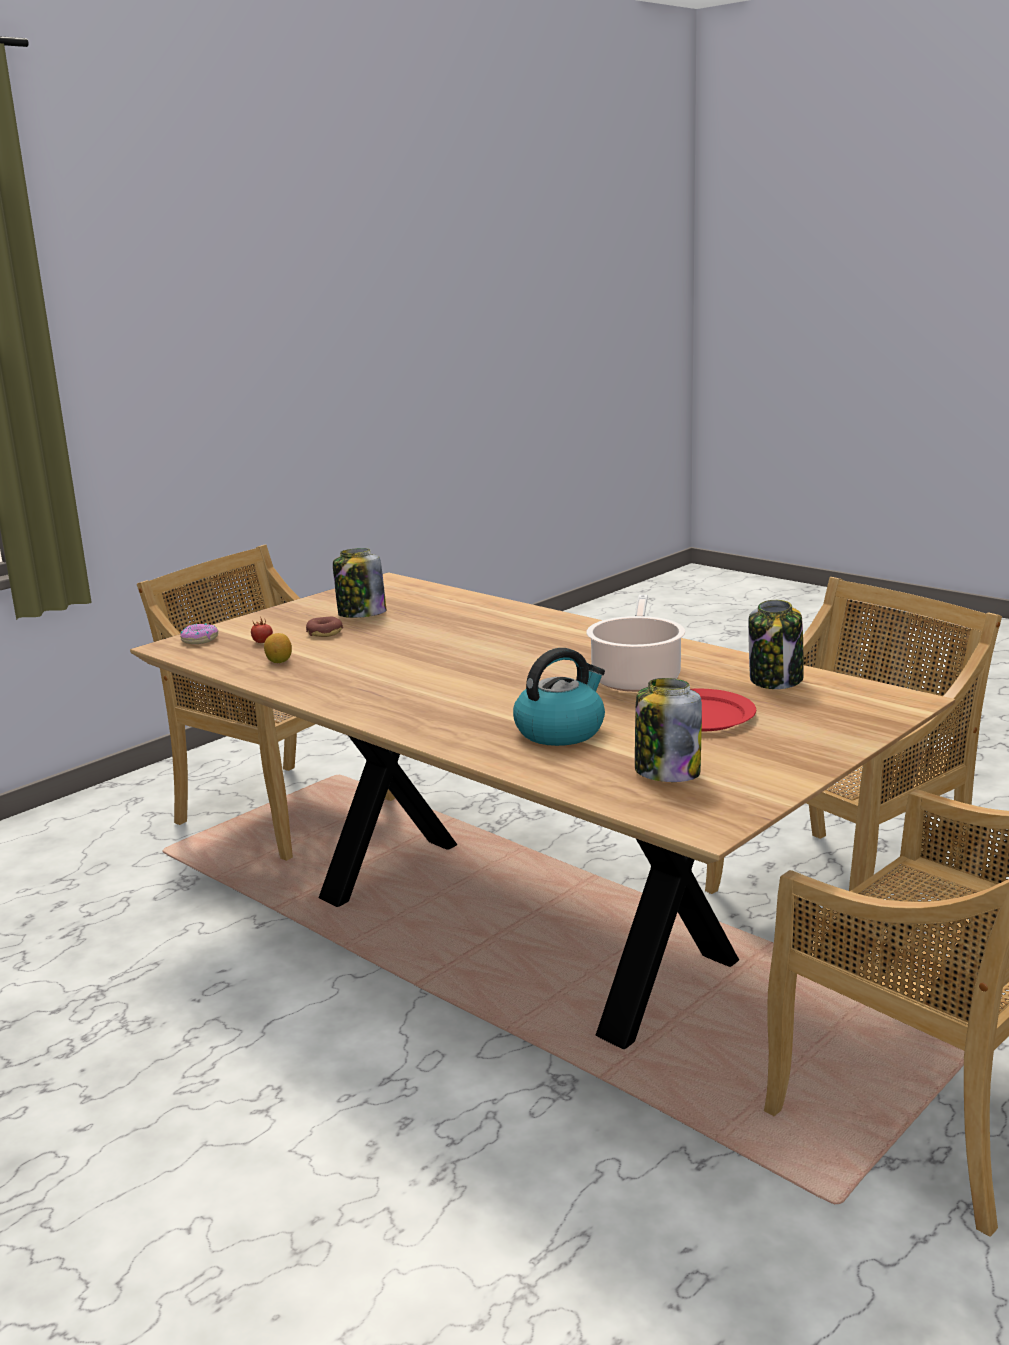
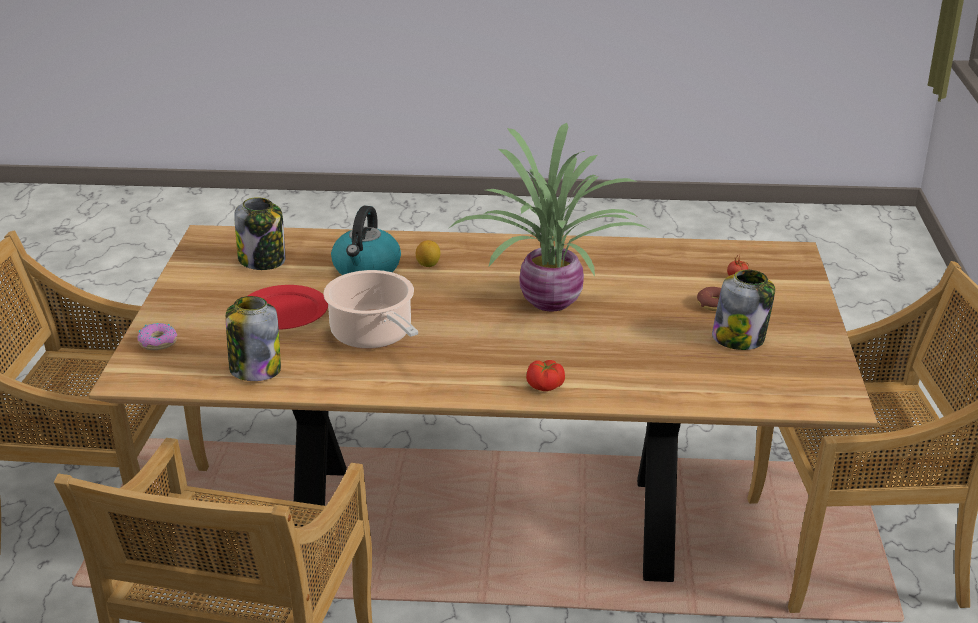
camera: 140 degrees right, 10 degrees up
donut [180,623,218,644] -> donut moved to [138,323,177,350]
lemon [264,633,292,663] -> lemon moved to [416,240,440,267]
none -> potted plant [448,123,649,311]
none -> tomato [526,360,565,391]

